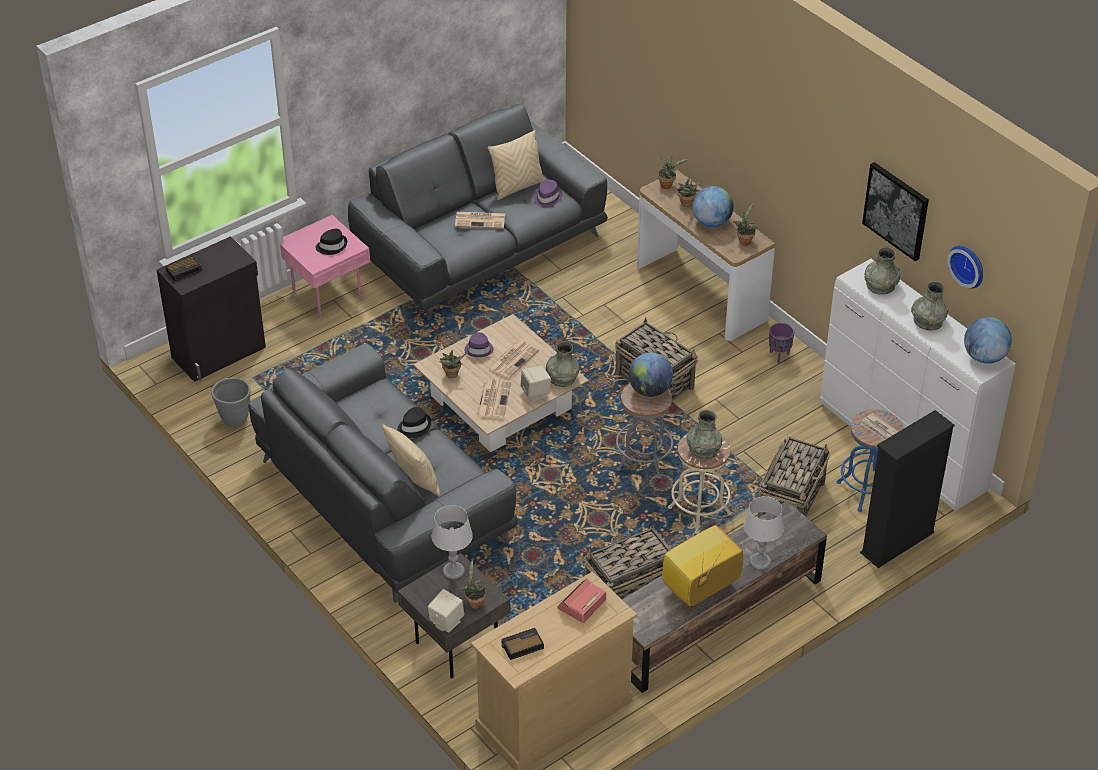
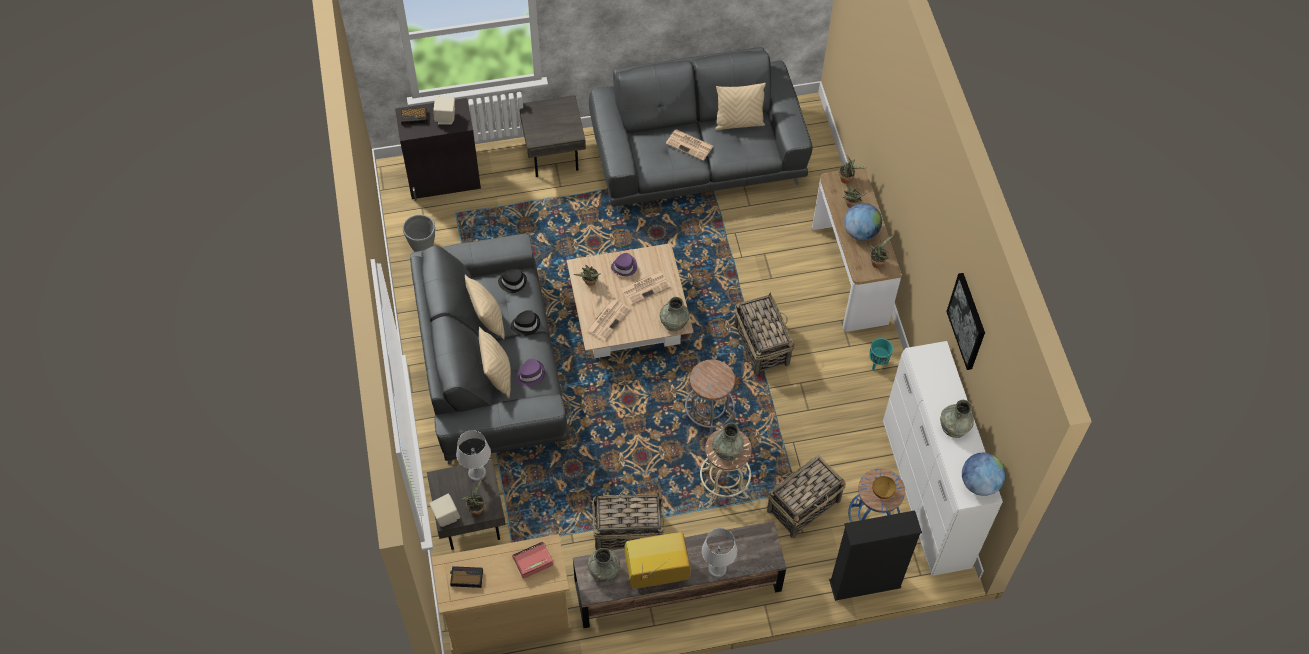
camera: 25 degrees right, 15 degrees up
pink side table [280,215,370,318] -> grey side table [520,95,586,177]
black hat [316,229,347,255] -> black hat moved to [498,269,527,293]
beige speaker [520,365,551,402] -> beige speaker moved to [433,96,455,124]
purple hat [534,180,562,208] -> purple hat moved to [516,359,545,387]
globe [629,353,673,397] -> none
purple planter [769,323,794,364] -> turquoise planter [869,338,893,370]
newspaper [861,413,899,440] -> bowl [872,476,896,499]
grey vase [865,247,900,295] -> grey vase moved to [588,548,620,582]
wall clock [947,246,983,289] -> none
none -> beige pillow [465,275,505,339]

